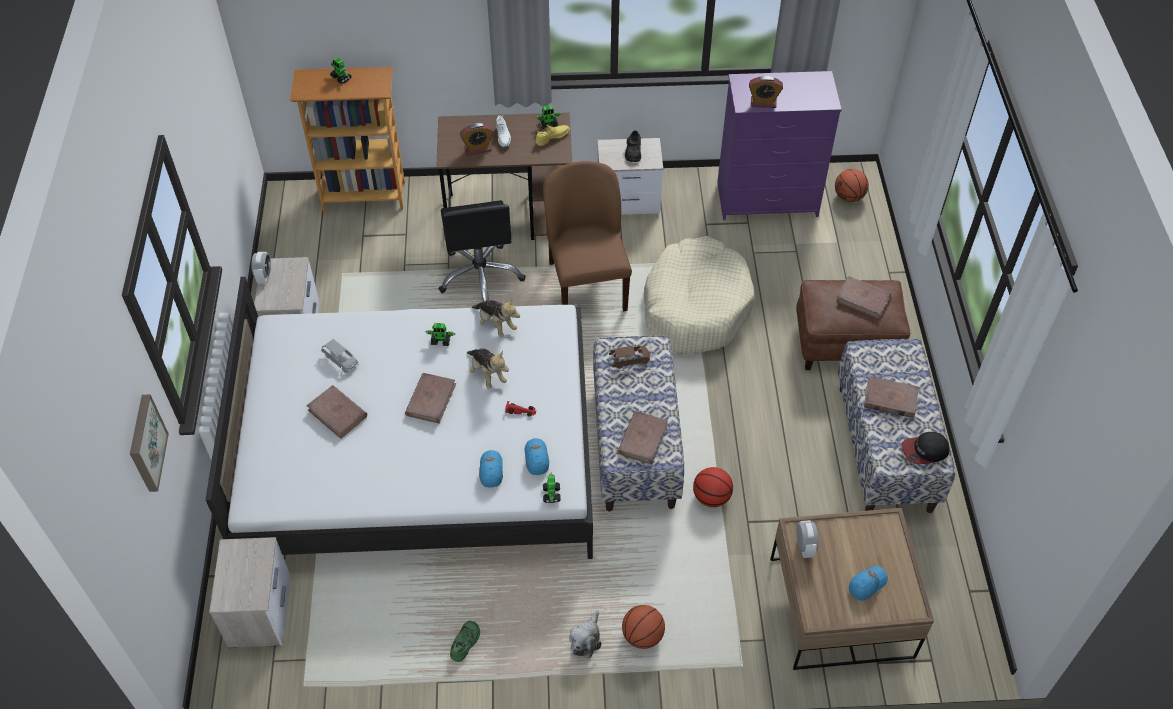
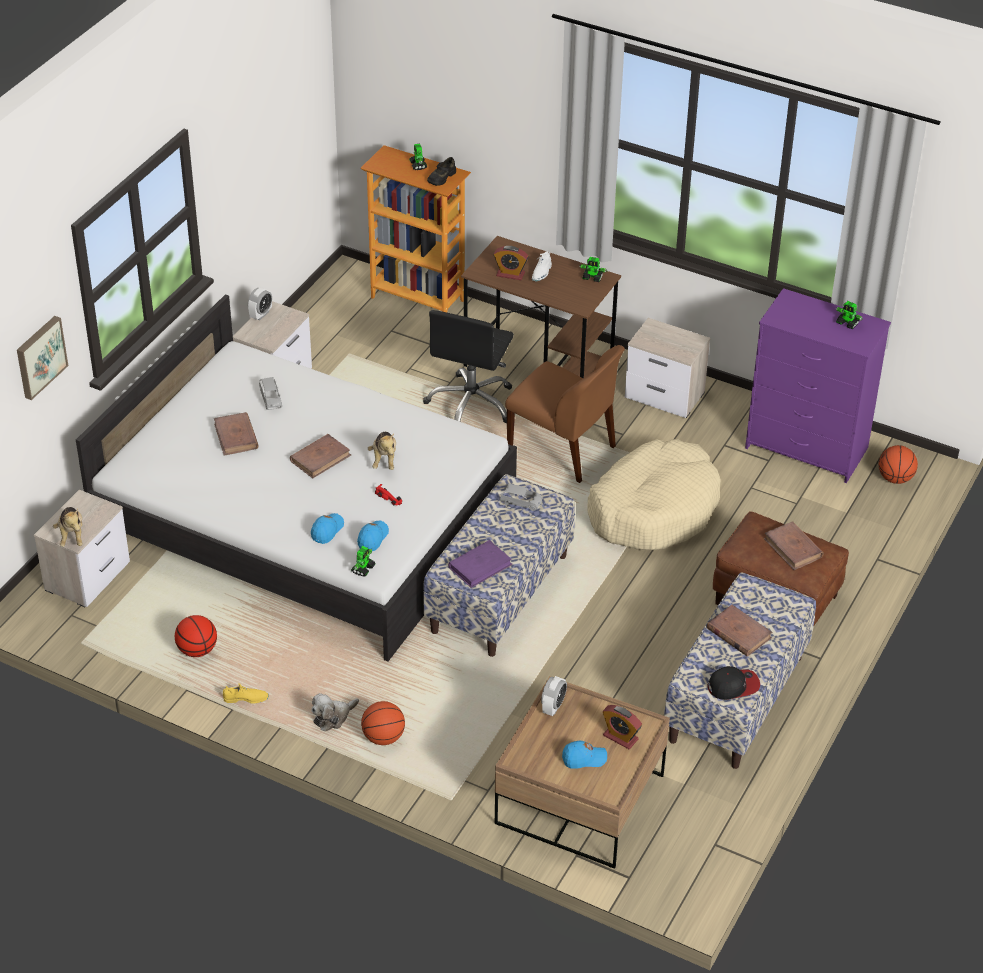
camera: 30 degrees right, 10 degrees down
toy robot [425,323,455,346] -> toy robot moved to [836,301,863,329]
green shoe [450,621,480,662] -> none
plush toy [472,298,520,337] -> plush toy moved to [53,507,83,547]
yellow shoe [536,125,570,146] -> yellow shoe moved to [223,683,269,704]
brown chair [543,161,632,311] -> brown chair turned 105 degrees clockwise [505,345,625,483]
brown toy car [609,346,650,368] -> grey toy car [499,484,542,511]
brown book [617,411,668,465] -> purple book [448,540,513,588]
black shoe [625,130,641,162] -> black shoe moved to [427,157,456,186]
basketball [693,467,733,507] -> basketball moved to [175,615,217,657]
alarm clock [749,76,783,108] -> alarm clock moved to [603,705,642,749]
cap [902,432,950,464] -> cap turned 150 degrees clockwise [707,666,760,700]

